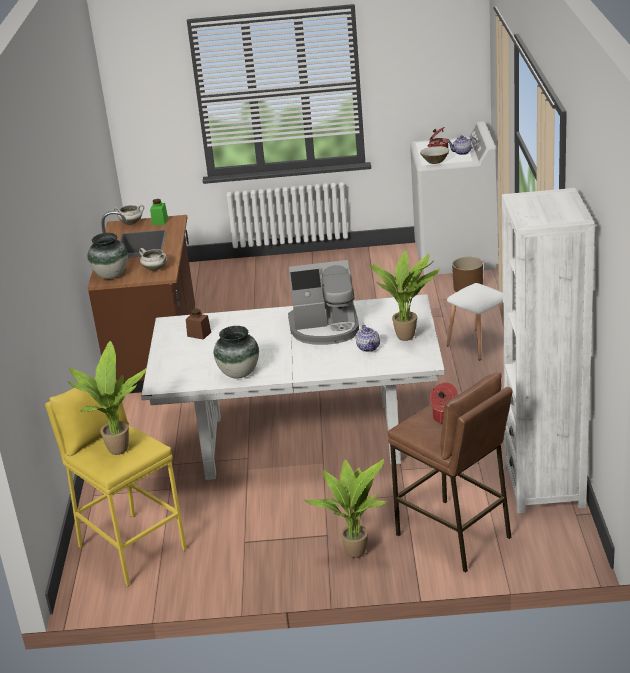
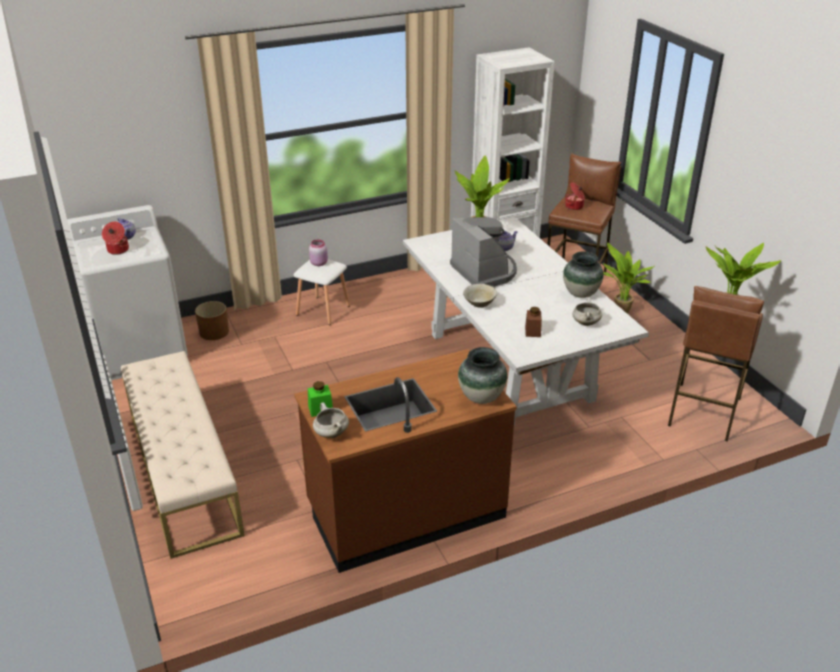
camera: 115 degrees left, 5 degrees up
yellow stool [45,378,187,587] -> brown stool [668,286,764,442]
white cooking pot [139,248,168,271] -> white cooking pot moved to [572,297,602,326]
beige bowl [420,146,449,164] -> beige bowl moved to [463,284,497,308]
none -> beige bench [121,351,245,559]
none -> pink jar [309,239,328,266]

